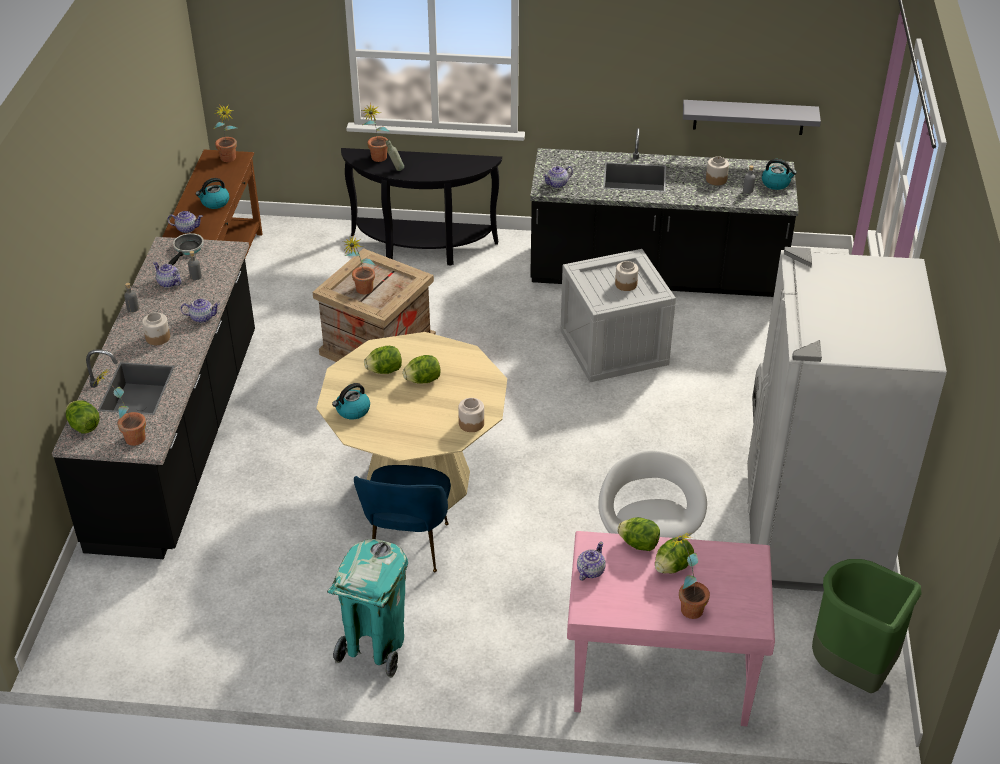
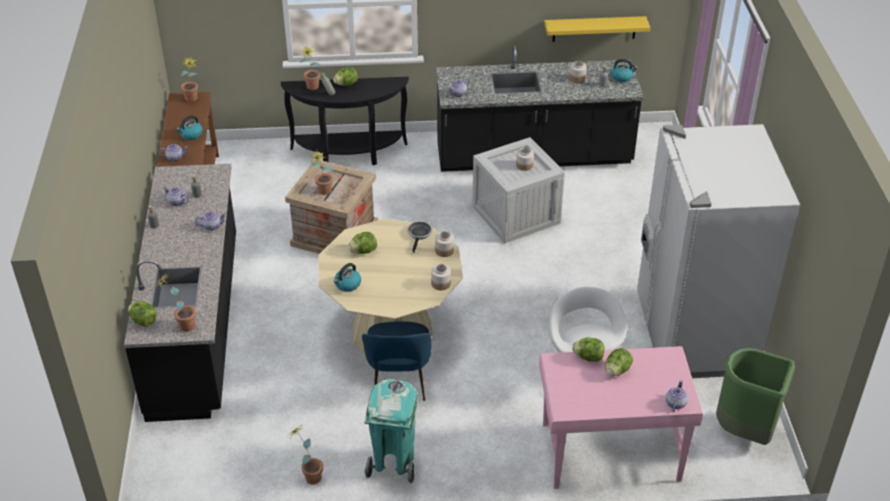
camera: 10 degrees left, 0 degrees up
jar [142,312,170,345] -> jar moved to [435,231,454,257]
frying pan [168,233,204,265] -> frying pan moved to [407,221,432,253]
lettuce [402,355,440,384] -> lettuce moved to [333,67,358,86]
teapot [577,542,606,581] -> teapot moved to [666,380,688,412]
potted plant [669,533,710,619] -> potted plant moved to [289,425,323,484]
grey shelf [683,100,821,135] -> yellow shelf [544,16,650,42]

